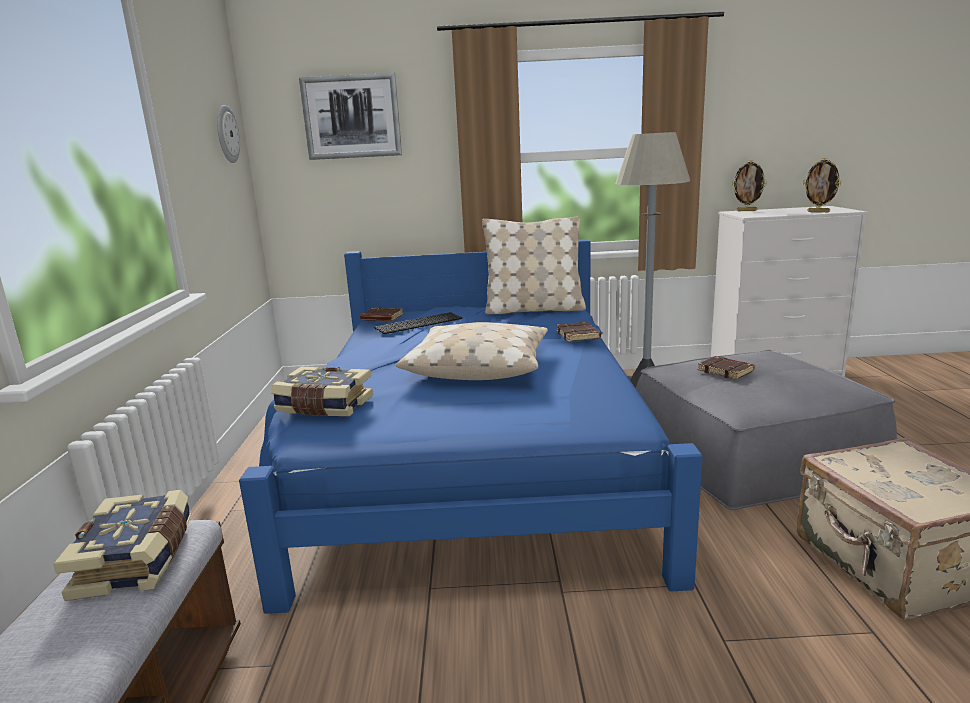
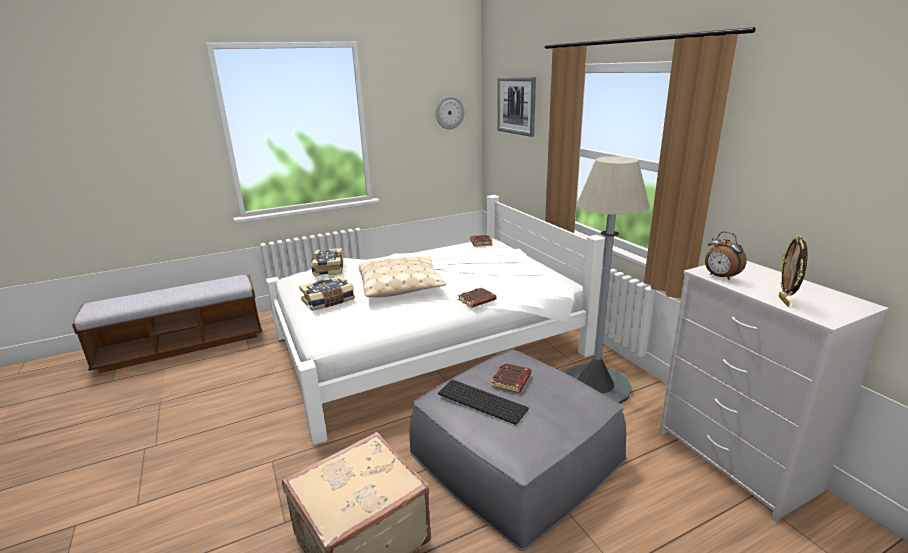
camera: 65 degrees right, 5 degrees up
book [53,490,192,601] -> book moved to [299,276,355,311]
blue bed [239,239,703,614] -> white bed [266,195,605,445]
keyboard [374,312,462,334] -> keyboard moved to [438,380,529,425]
beige pillow [482,216,586,314] -> none
picture frame [732,160,767,211] -> none
none -> alarm clock [705,231,747,280]

